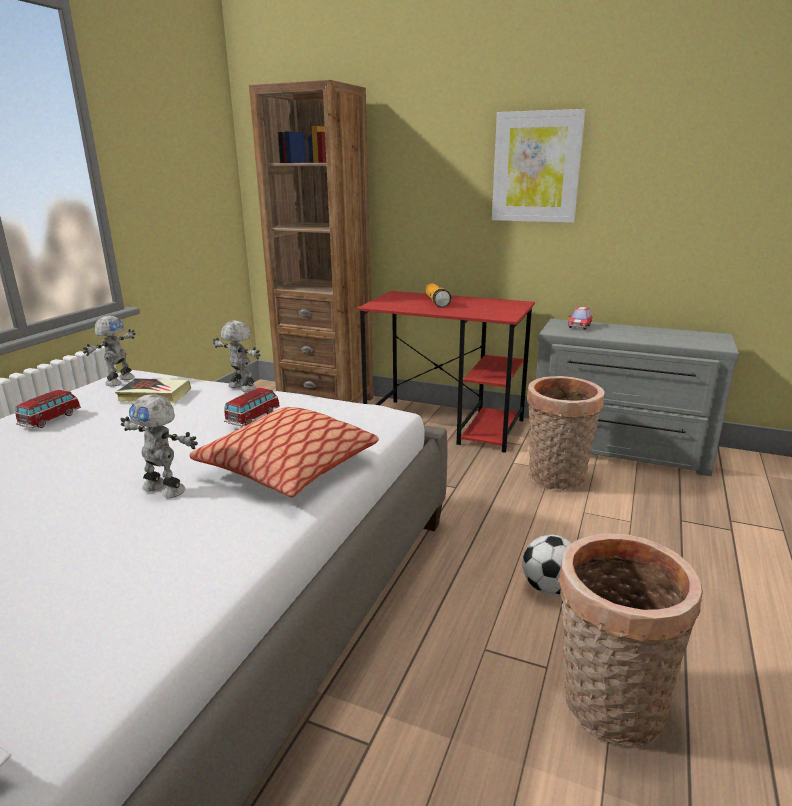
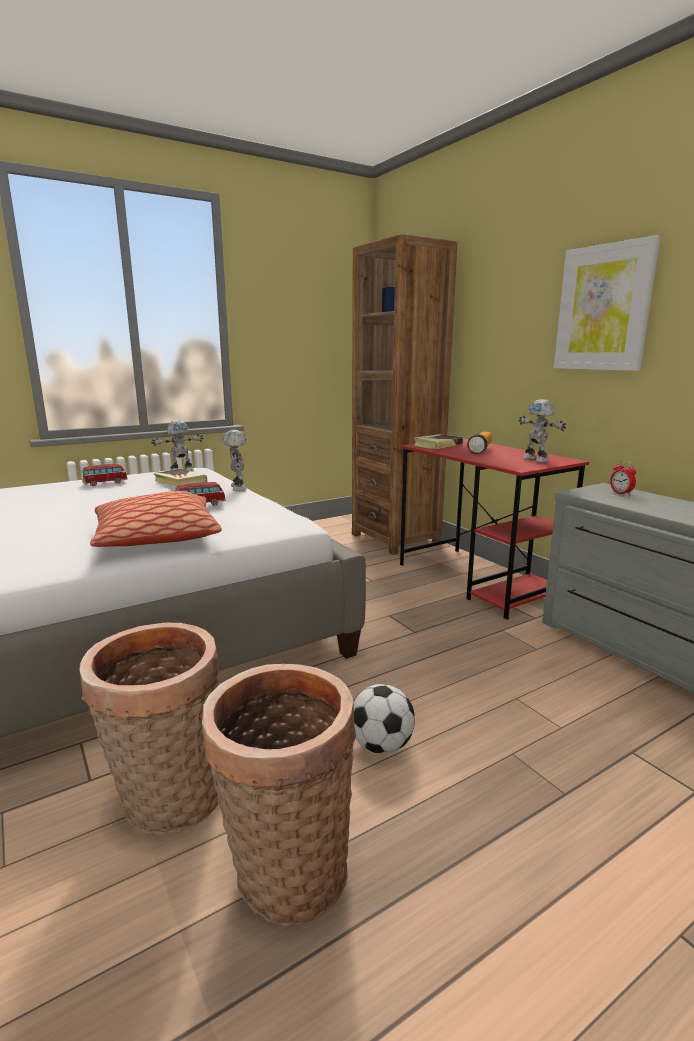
camera: 35 degrees right, 5 degrees down
toy robot [120,395,198,498] -> toy robot moved to [519,399,566,462]
basket [527,376,605,490] -> basket moved to [80,623,221,834]
toy car [568,306,592,330] -> alarm clock [610,460,636,496]
none -> book [414,434,463,449]

